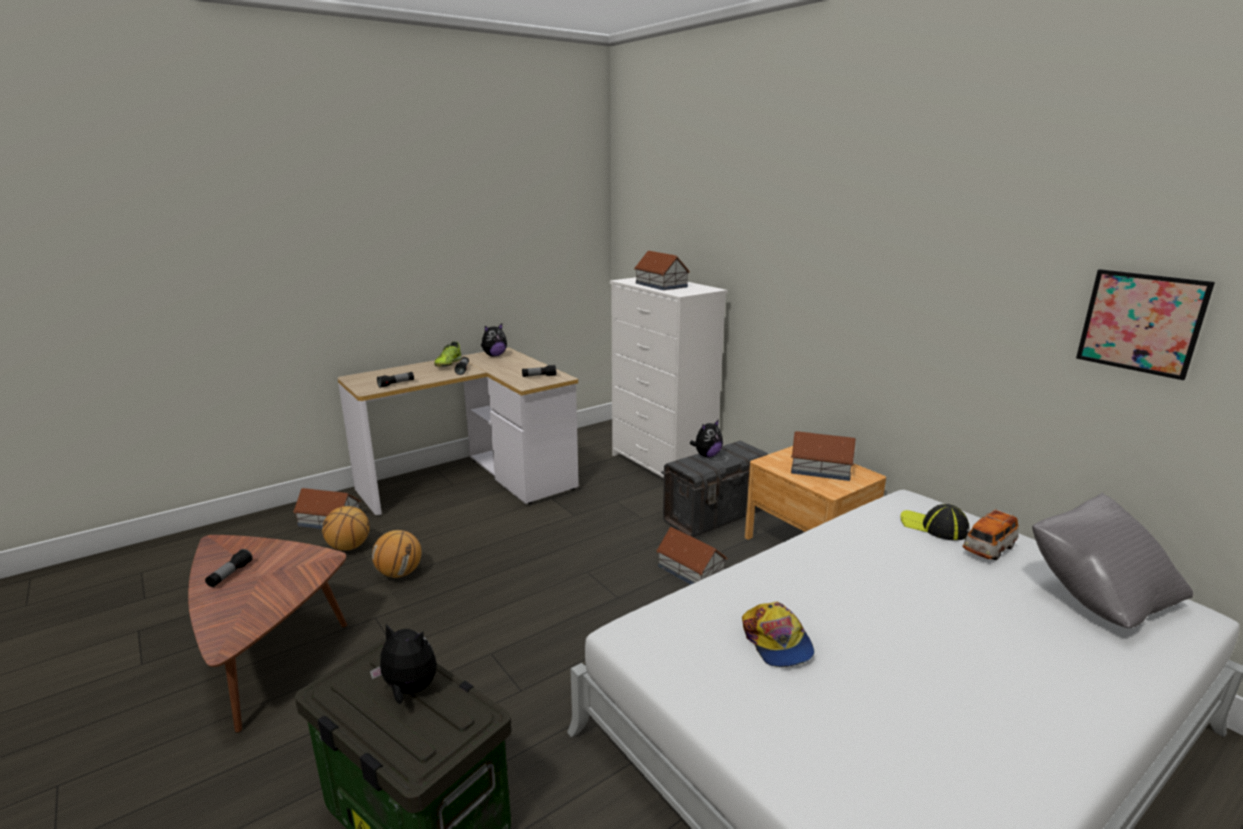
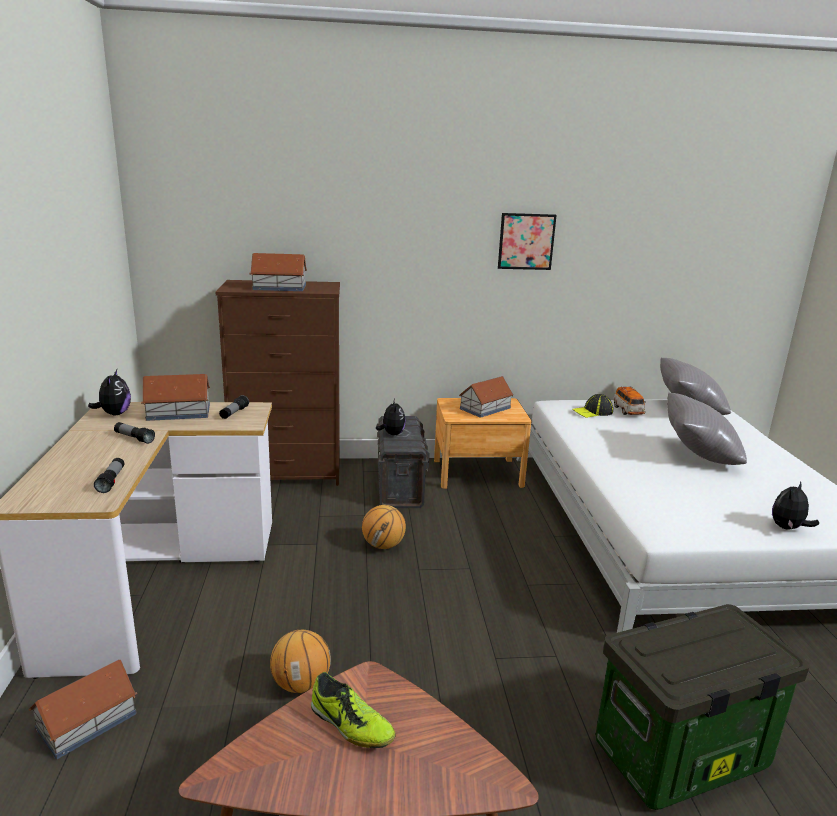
camera: 60 degrees left, 0 degrees up
flashlight [205,549,253,587] -> none
basketball [322,506,370,551] -> basketball moved to [362,505,406,549]
plush toy [370,624,437,704] -> plush toy moved to [772,481,819,530]
shoe [434,341,462,366] -> shoe moved to [311,672,396,748]
white dresser [610,277,728,478] -> brown dresser [215,280,340,486]
toy house [656,527,727,585] -> toy house moved to [141,374,210,421]
cap [742,602,814,667] -> none
picture [1076,269,1215,380] -> picture moved to [498,213,557,270]
none -> grey pillow [667,392,747,465]

